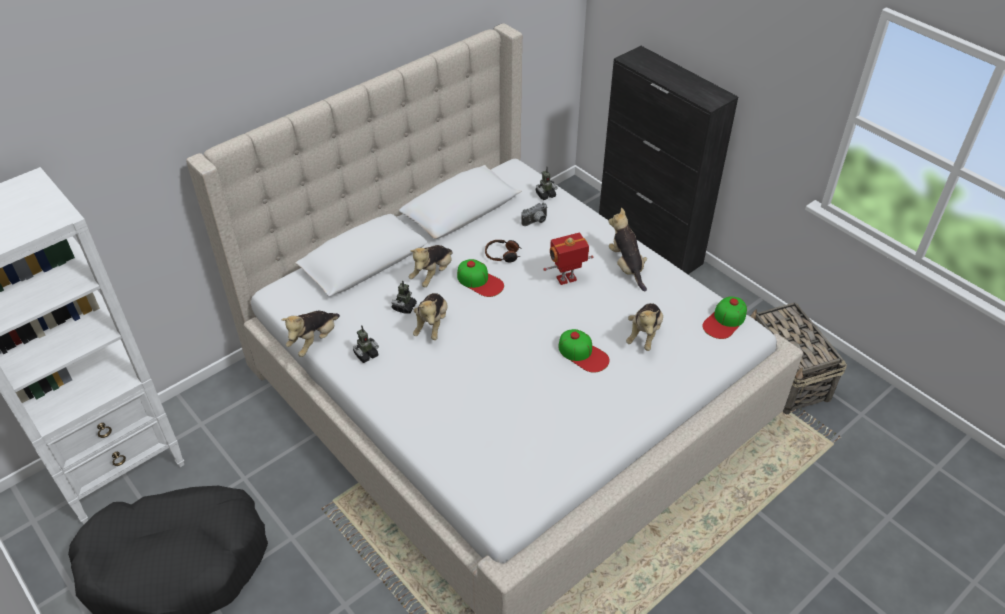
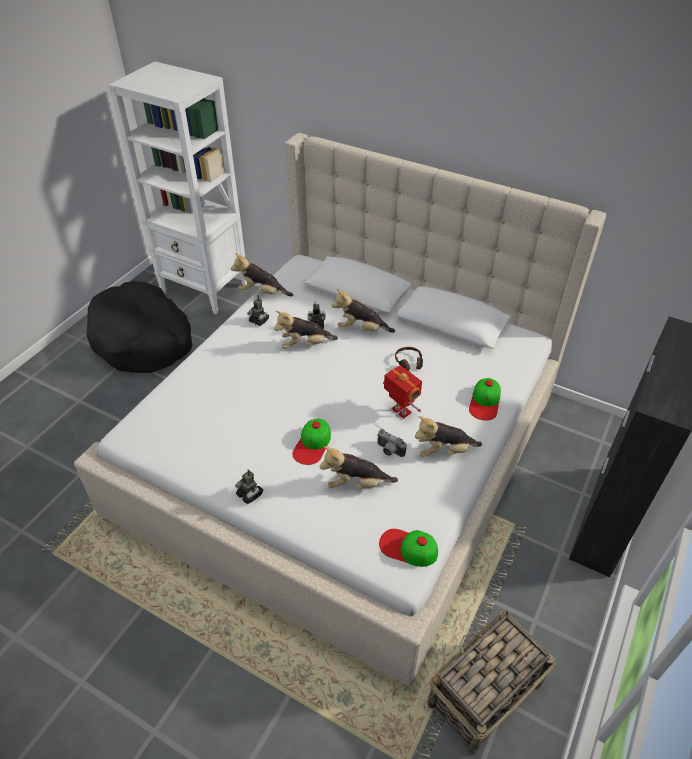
camera: 70 degrees right, 0 degrees up
cap [457,259,504,297] -> cap moved to [469,378,501,421]
camera [521,202,548,226] -> camera moved to [377,429,407,457]
toy robot [536,167,558,200] -> toy robot moved to [235,469,263,504]
plush toy [608,208,647,292] -> plush toy turned 150 degrees counterclockwise [415,416,482,457]

